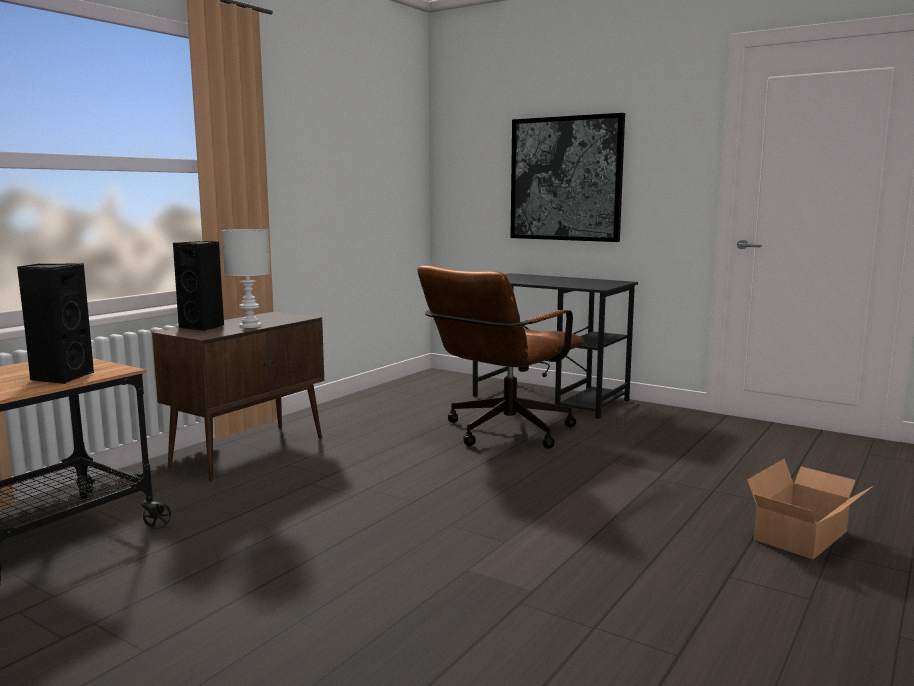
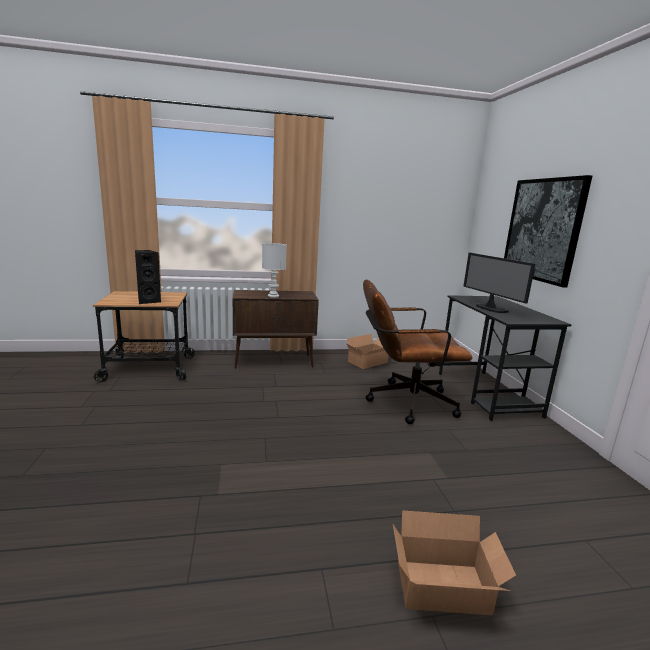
camera: 45 degrees right, 5 degrees up
black speaker [173,241,224,331] -> none
none -> cardboard box [347,334,388,369]
none -> monitor [463,253,535,313]

